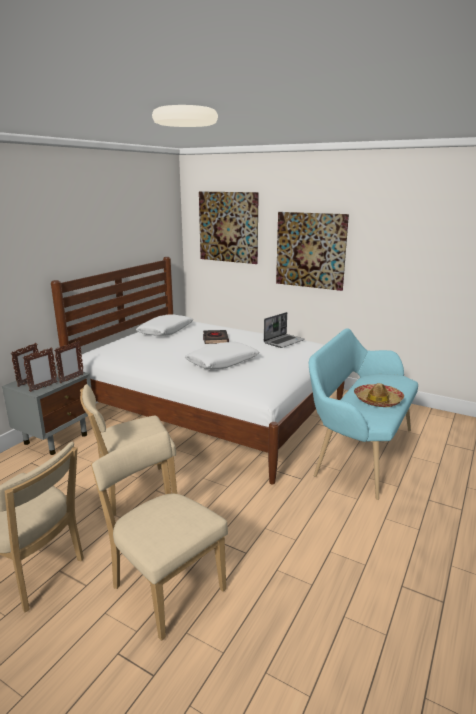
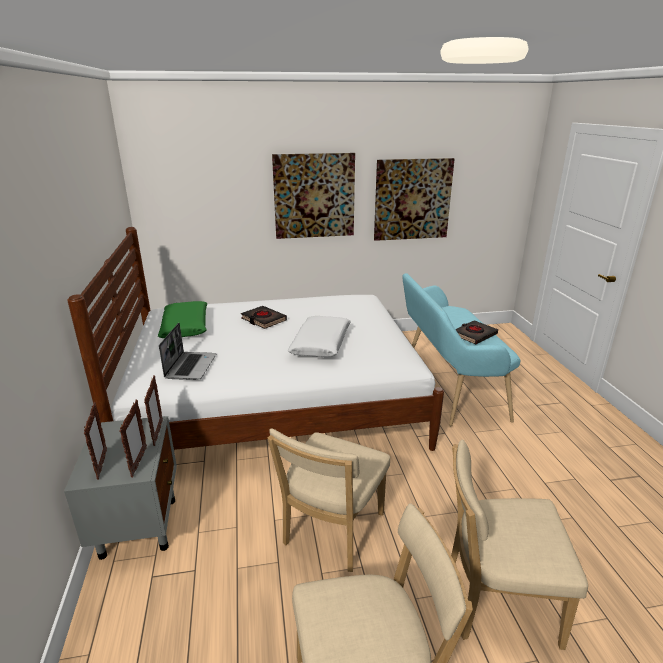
camera: 40 degrees left, 5 degrees up
white pillow [136,314,194,336] -> green pillow [158,301,207,338]
picture [199,192,259,264] -> picture moved to [374,158,455,241]
laptop [264,312,305,348] -> laptop moved to [159,323,216,380]
hat [354,383,404,407] -> black book [455,320,498,344]

